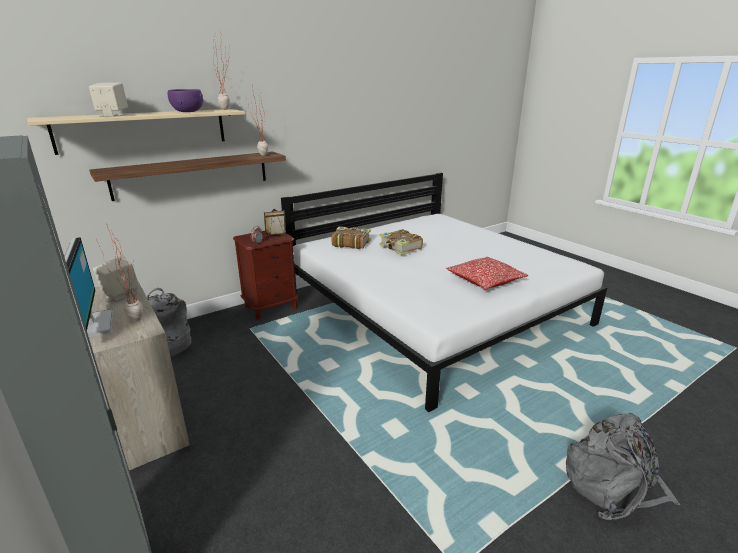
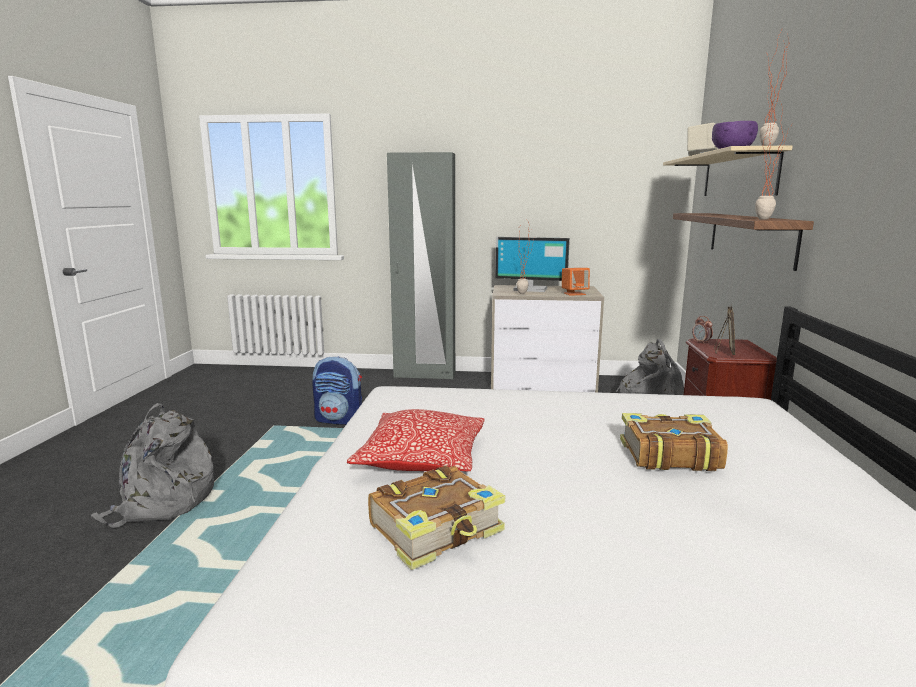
camera: 130 degrees right, 10 degrees down
beige speaker [93,258,139,300] -> orange speaker [562,268,590,296]
book [331,226,371,249] -> book moved to [368,466,505,570]
none -> backpack [312,356,362,425]

